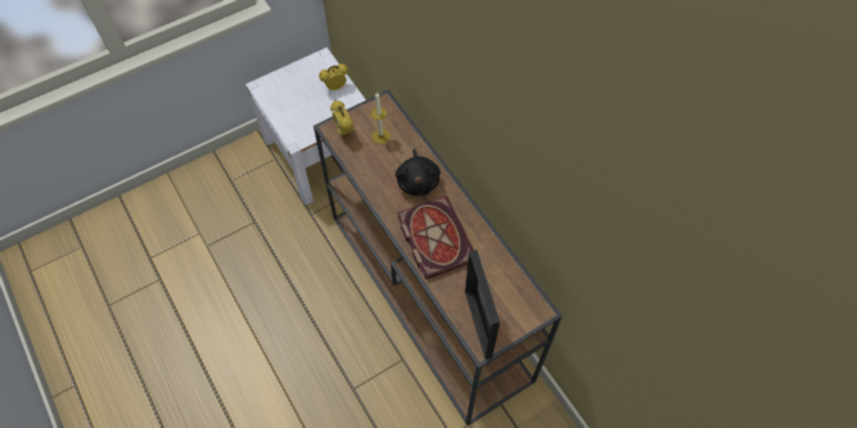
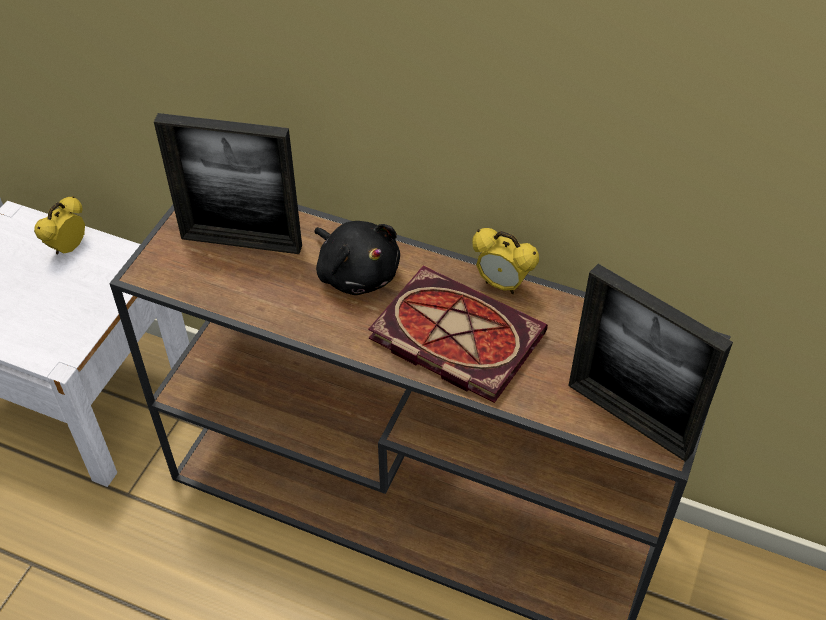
camera: 35 degrees left, 10 degrees down
alarm clock [331,100,354,138] -> alarm clock moved to [472,228,539,294]
candle [371,93,390,144] -> picture frame [154,113,302,254]

